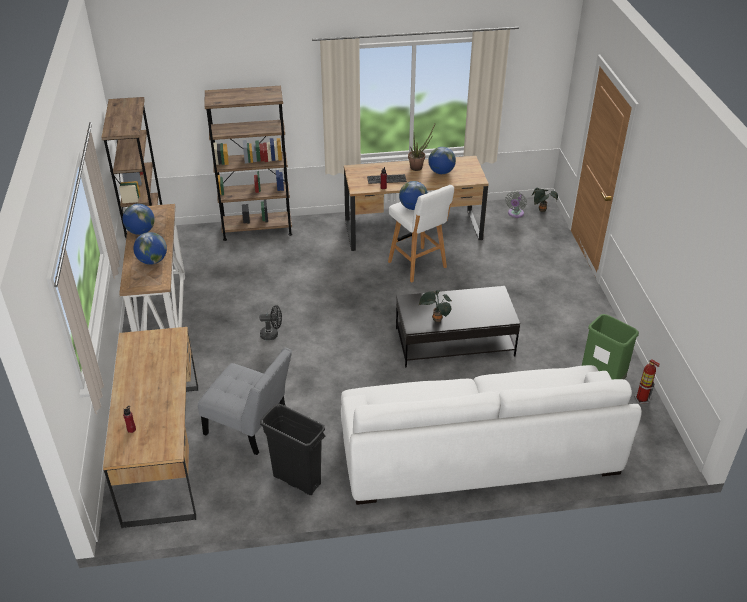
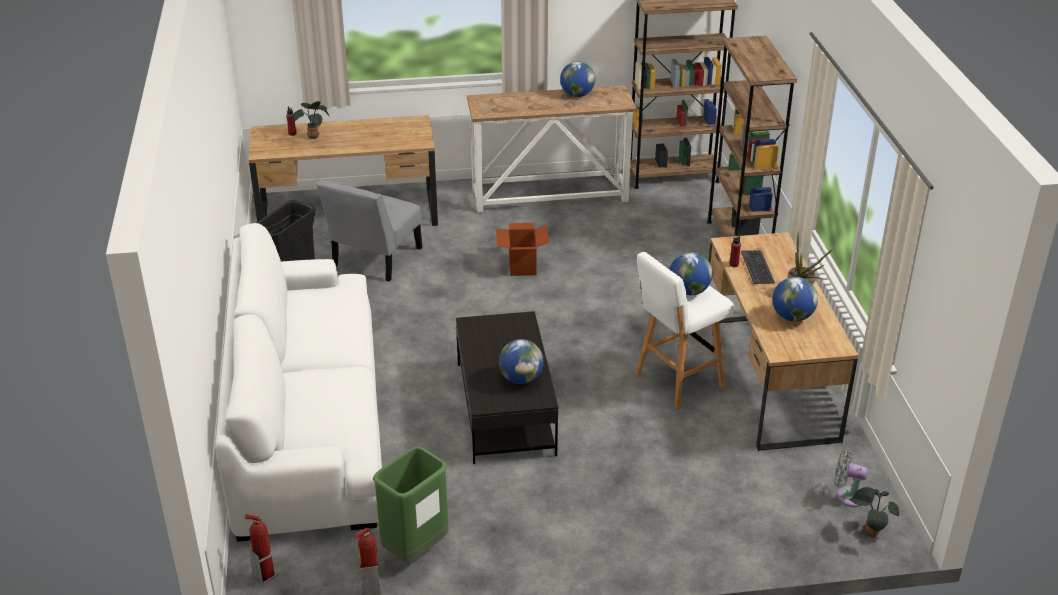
camera: 90 degrees right, 5 degrees down
globe [133,232,167,265] -> globe moved to [499,339,544,384]
black fan [259,305,282,340] -> cardboard box [496,223,549,276]
potted plant [419,290,452,322] -> potted plant moved to [292,101,329,139]
none -> fire extinguisher [244,514,278,585]

